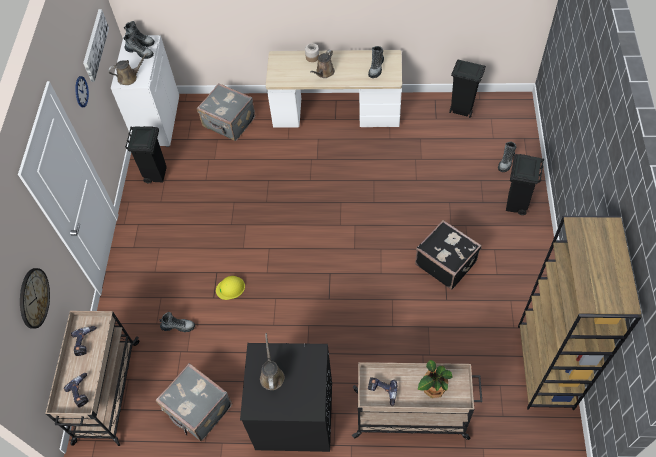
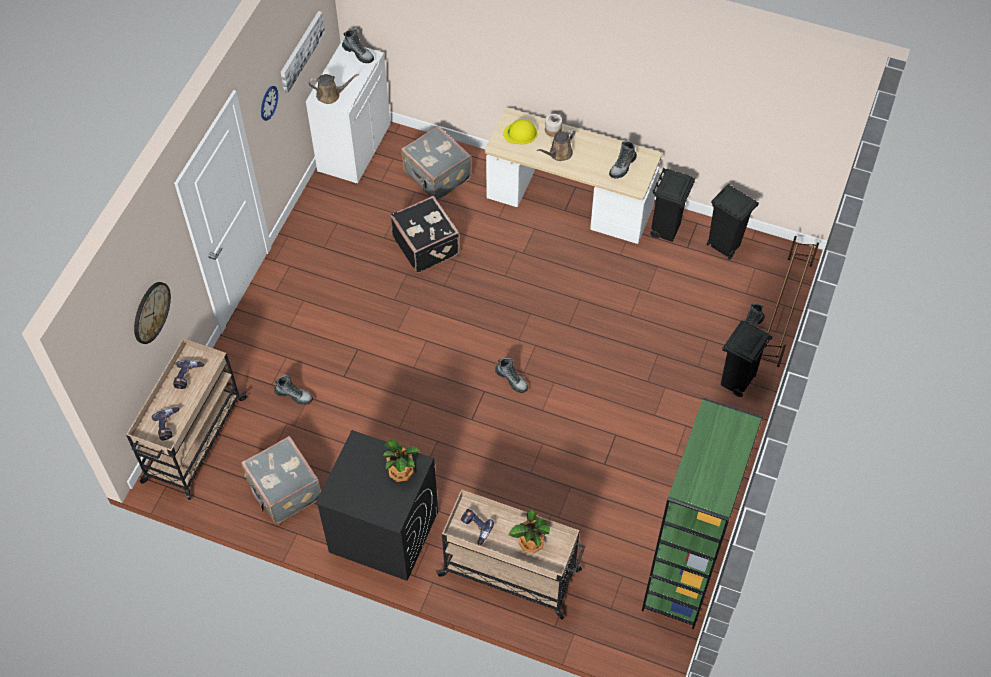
camera: 15 degrees right, 0 degrees up
boot [124,32,154,59] -> boot moved to [495,358,528,393]
black trash can [125,126,167,184] -> black trash can moved to [650,168,695,242]
yellow hard hat [216,276,245,300] -> yellow hard hat moved to [503,119,538,144]
brown watering can [260,333,285,390] -> none
black suitcase [415,220,482,290] -> black suitcase moved to [390,196,460,273]
brown bookcase [518,216,642,410] -> green bookcase [642,398,762,629]
none -> potted plant [383,440,421,482]
none -> brown shoe rack [761,236,819,367]

